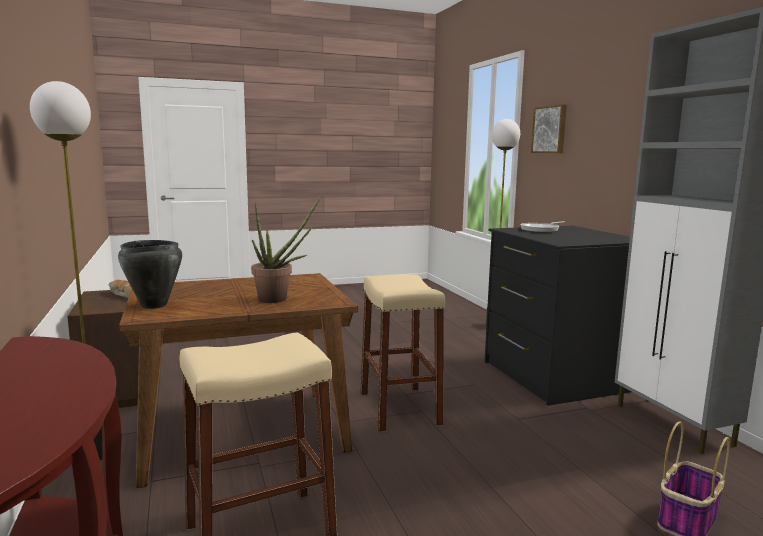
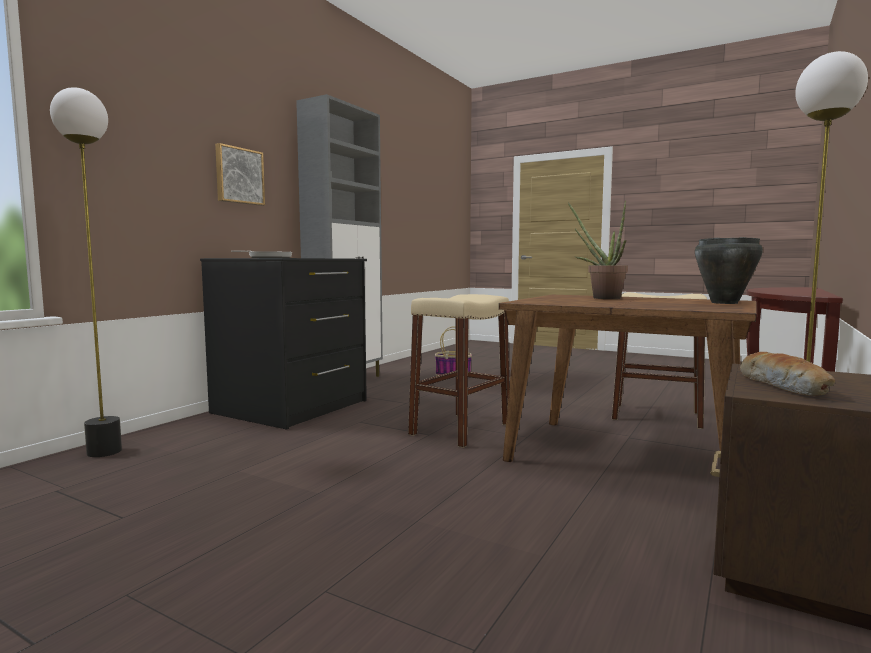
camera: 130 degrees left, 5 degrees down
picture [531,104,567,153] -> picture moved to [215,143,265,206]

